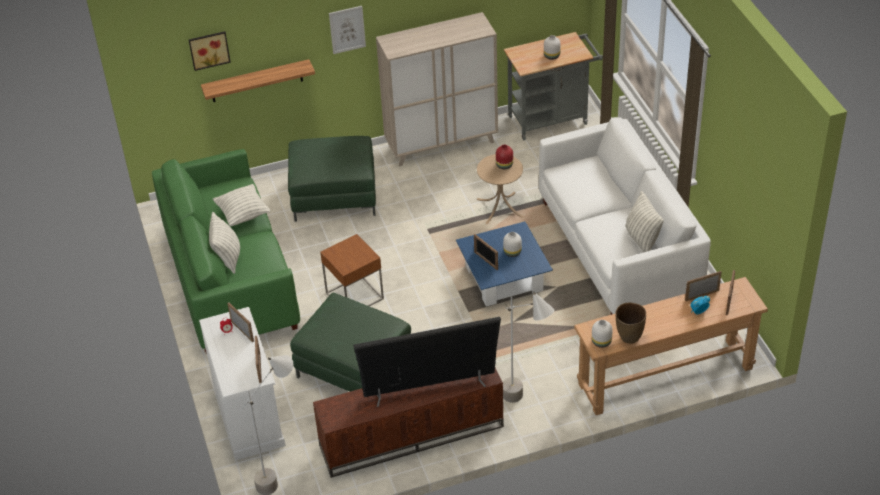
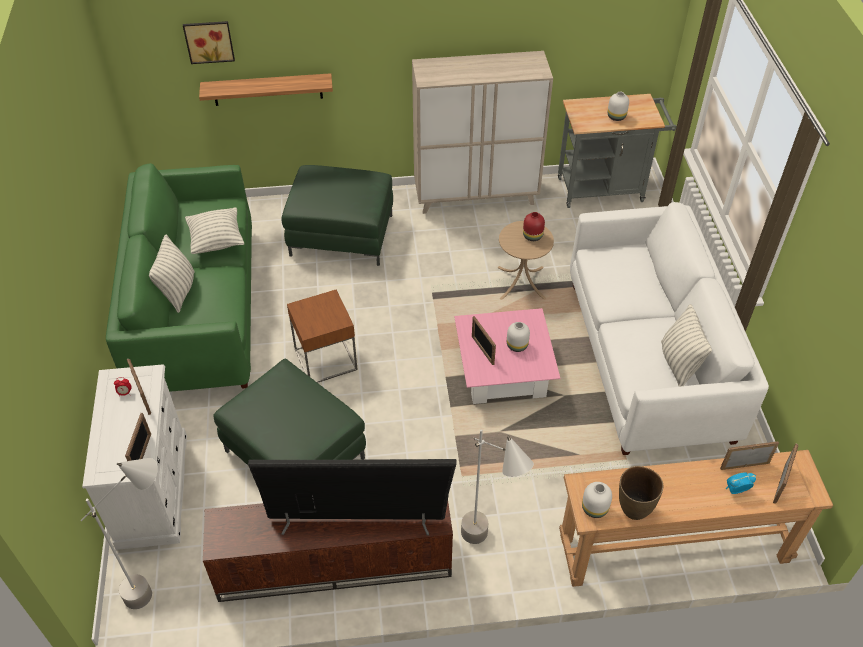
camera: 10 degrees right, 5 degrees up
picture [329,6,366,54] -> none
blue coffee table [456,222,553,307] -> pink coffee table [454,308,560,404]

